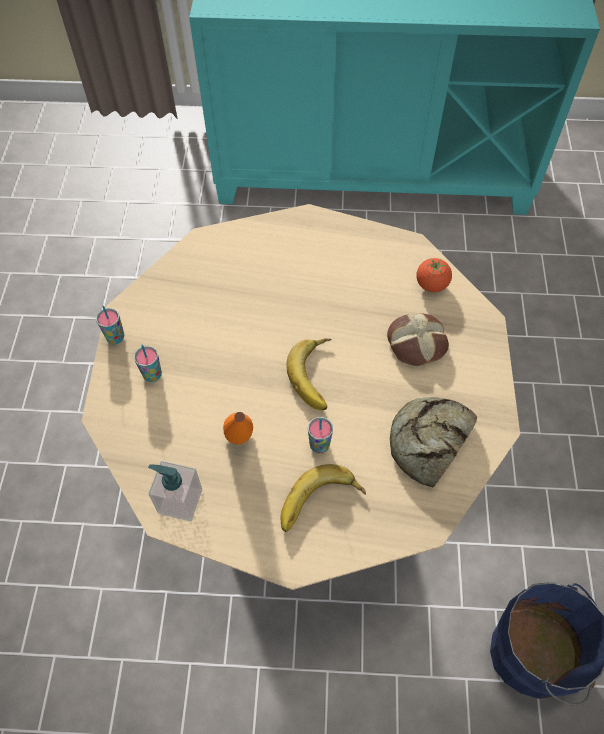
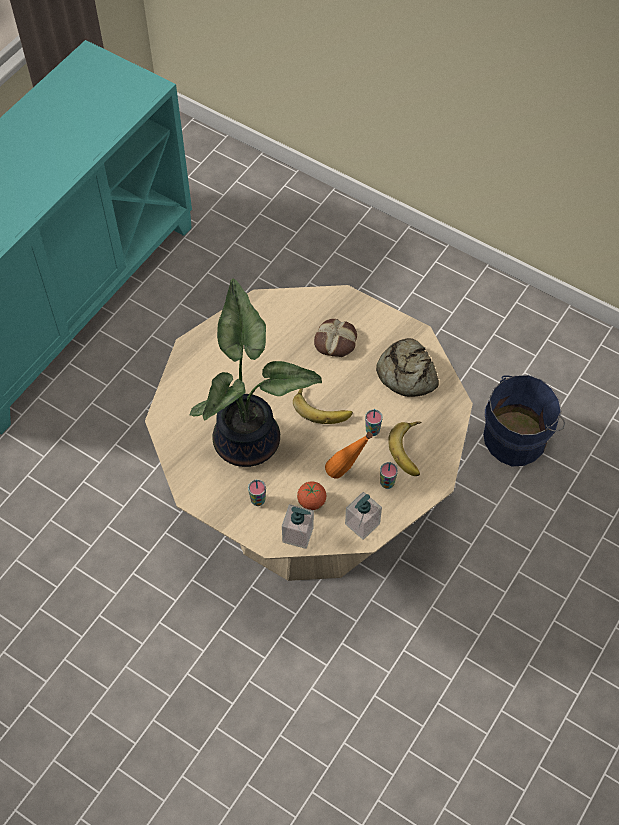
camera: 60 degrees left, 0 degrees up
cup [96,306,124,344] -> cup moved to [380,462,398,489]
tomato [416,258,452,292] -> tomato moved to [297,481,326,510]
none -> potted plant [190,278,322,467]
none -> soap dispenser [282,504,314,549]

